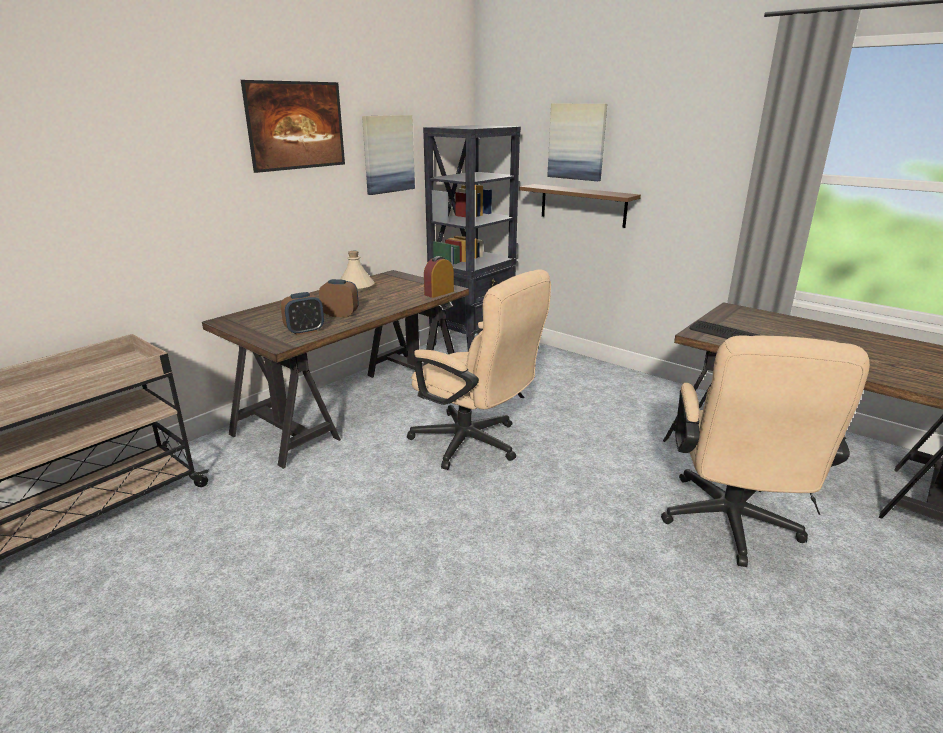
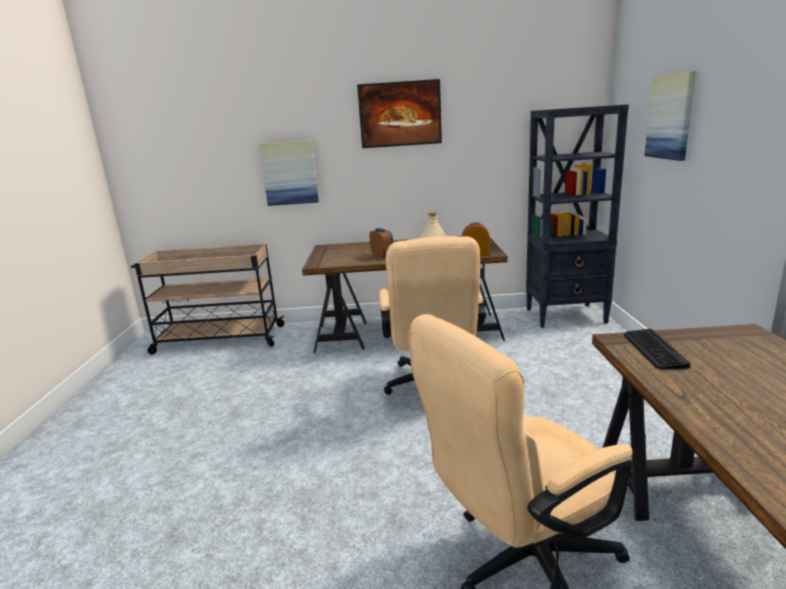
camera: 50 degrees right, 5 degrees down
alarm clock [281,292,324,335] -> none
picture [362,115,415,195] -> picture moved to [259,140,319,206]
brown shelf [519,184,641,228] -> none

